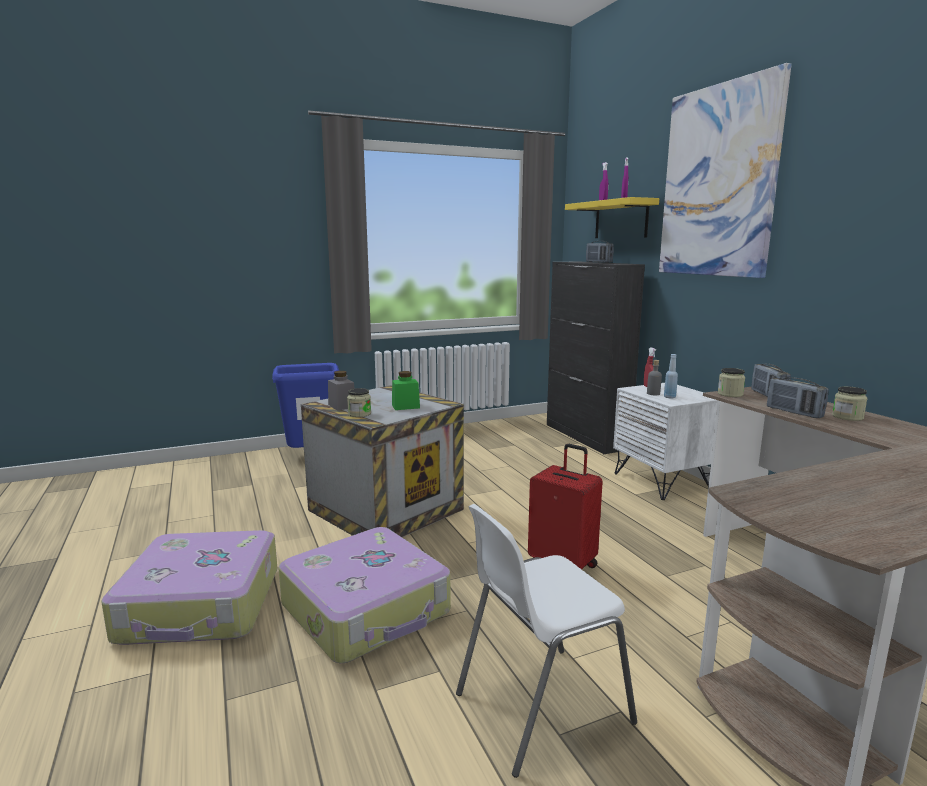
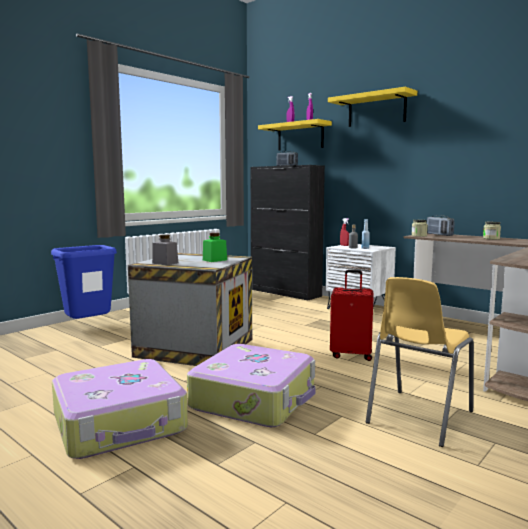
camera: 25 degrees left, 5 degrees down
jar [347,388,371,417] -> none
white chair [456,504,637,778] -> yellow chair [366,277,474,447]
picture [659,63,792,278] -> yellow shelf [328,87,417,127]
radio [767,377,829,418] -> none

